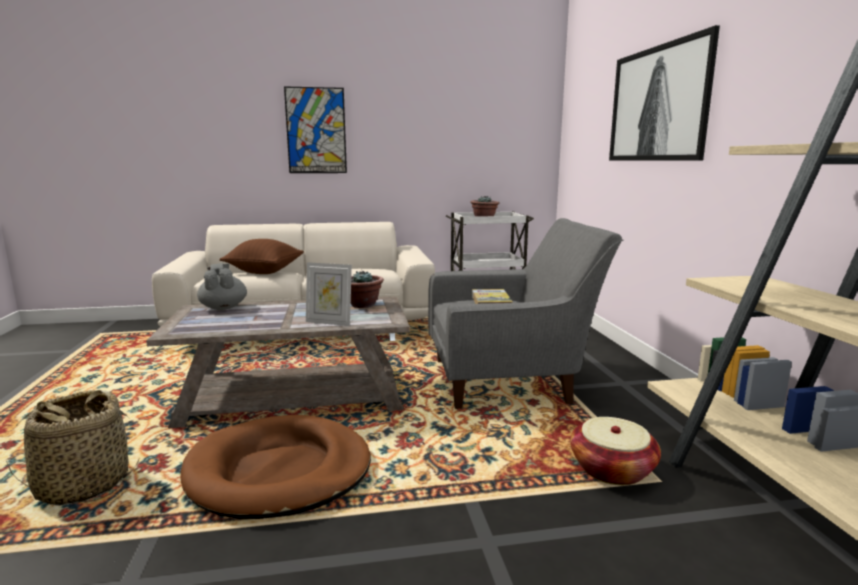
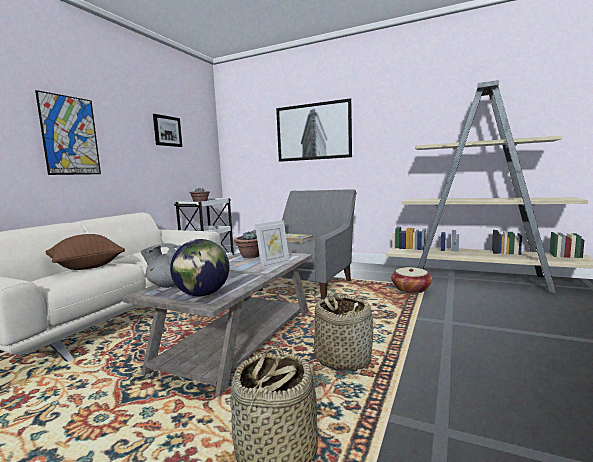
camera: 55 degrees left, 5 degrees down
brown dog bed [180,415,371,519] -> basket [314,292,373,371]
none -> picture [153,114,182,147]
none -> globe [170,239,230,297]

